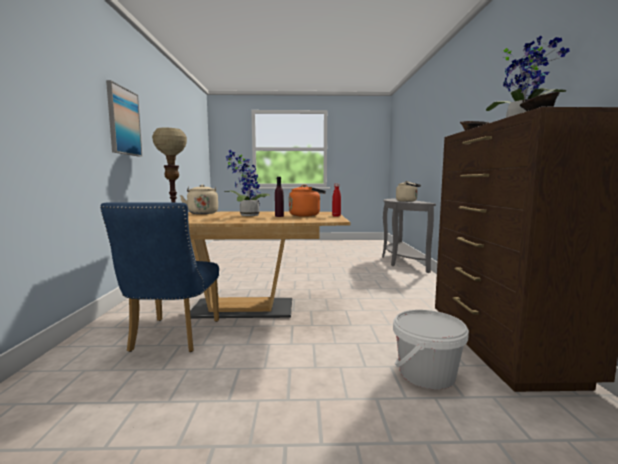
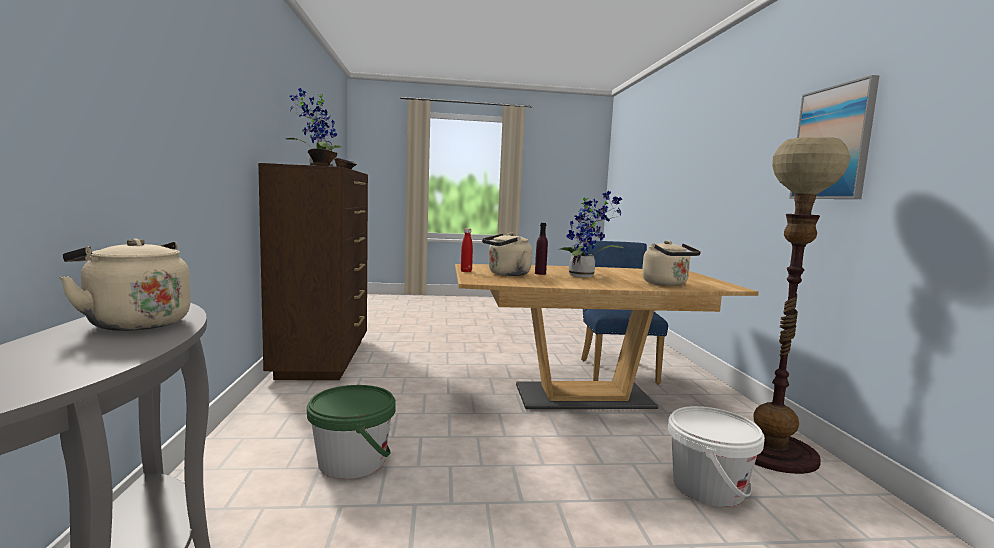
camera: 175 degrees right, 0 degrees up
orange kettle [289,185,326,217] -> beige kettle [482,232,532,276]
white bucket [393,310,469,389] -> white bucket moved to [668,406,765,507]
none -> green bucket [307,385,396,479]

